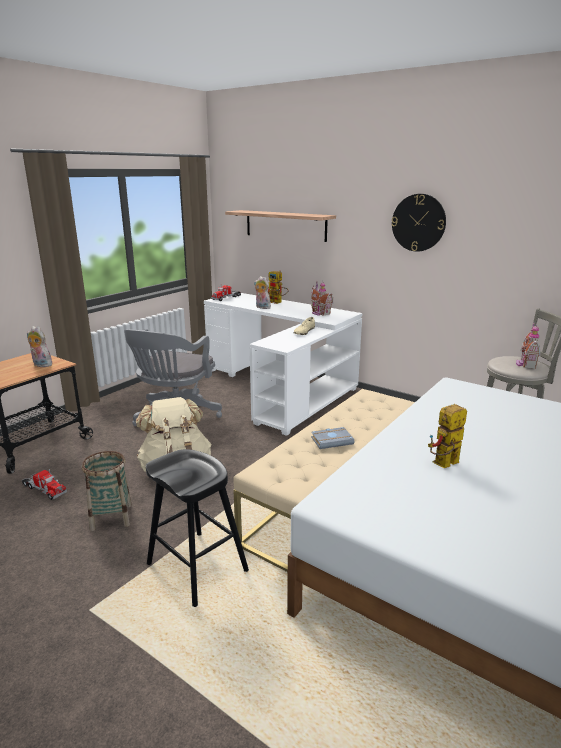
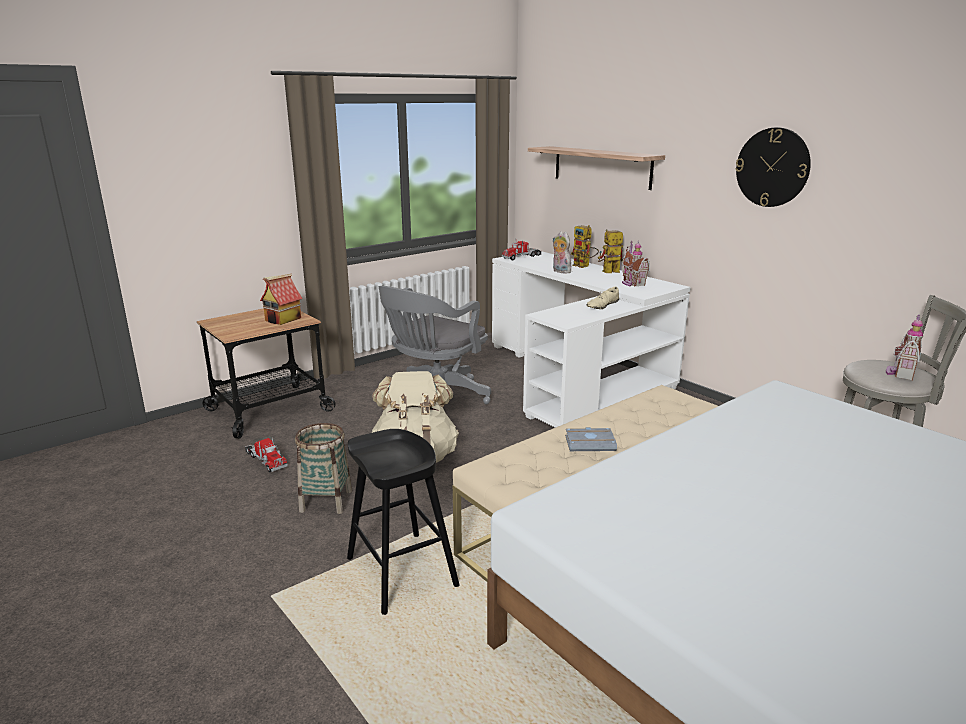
camera: 15 degrees right, 0 degrees up
plush toy [27,326,52,367] -> toy house [260,274,303,325]
toy robot [428,404,467,468] -> toy robot moved to [598,229,623,273]

